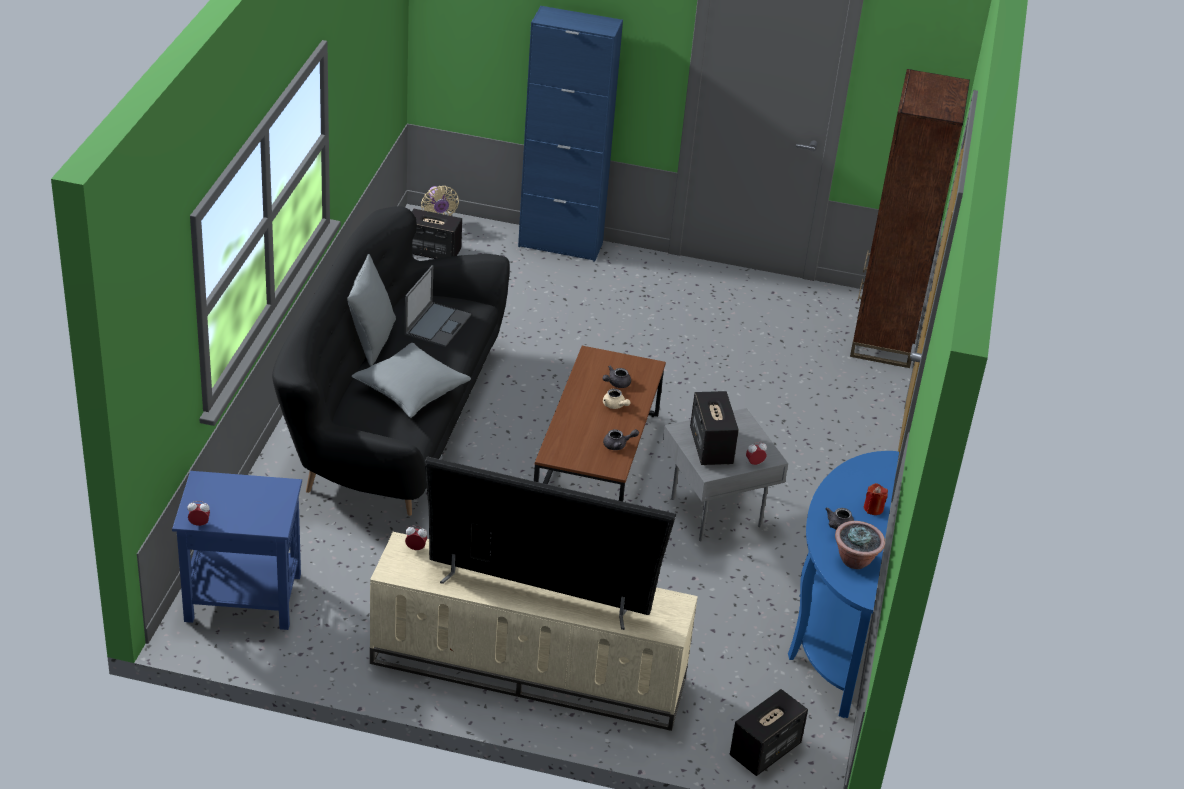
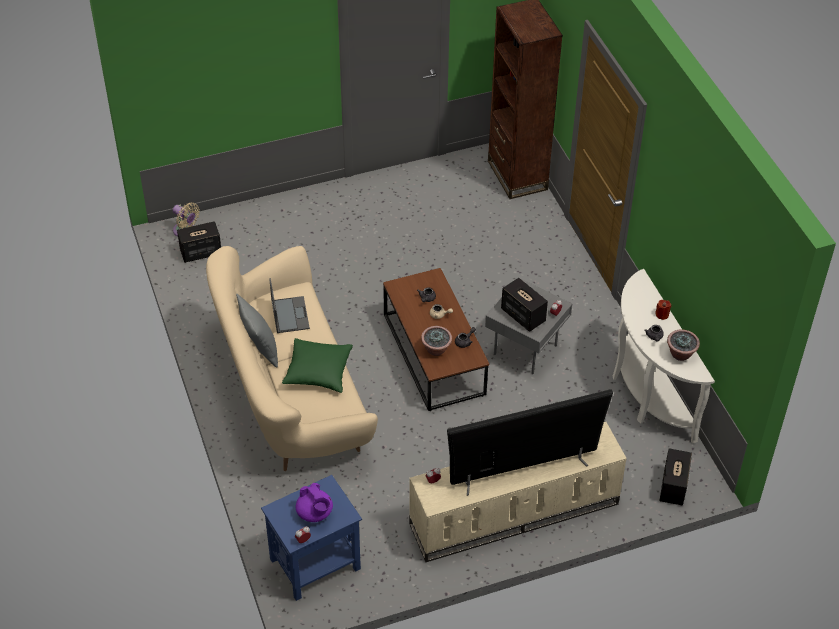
camera: 30 degrees left, 10 degrees up
black sofa [272,206,510,516] -> beige sofa [206,246,378,471]
grey pillow [352,343,471,418] -> green pillow [282,338,353,393]
blue cabinet [518,6,623,262] -> none
blue console table [788,451,899,718] -> white console table [612,269,715,444]
none -> purple teapot [296,483,333,522]
none -> potted plant [421,326,452,356]

